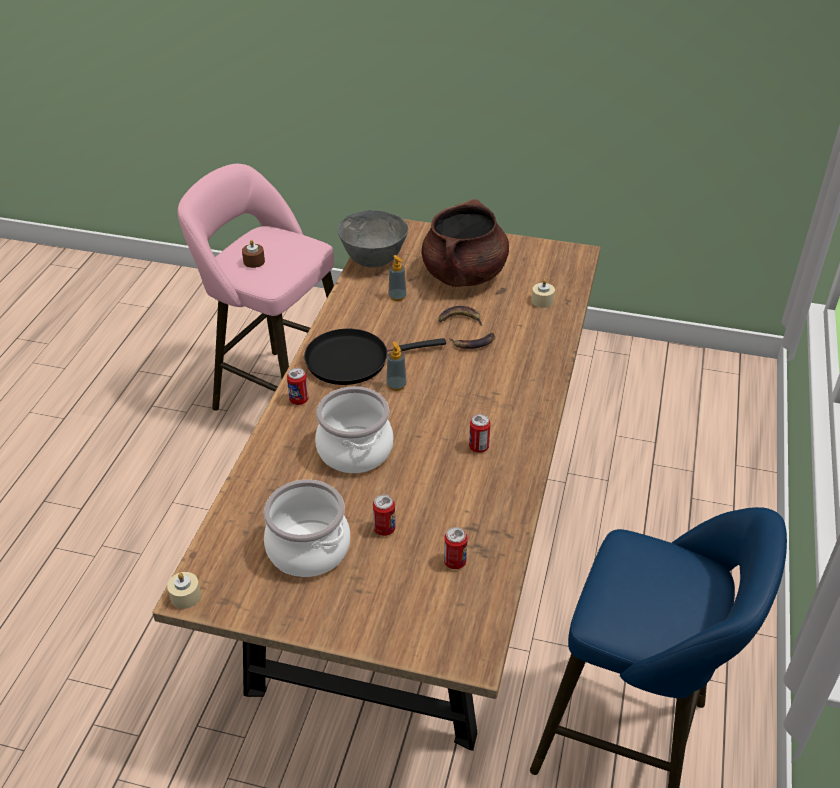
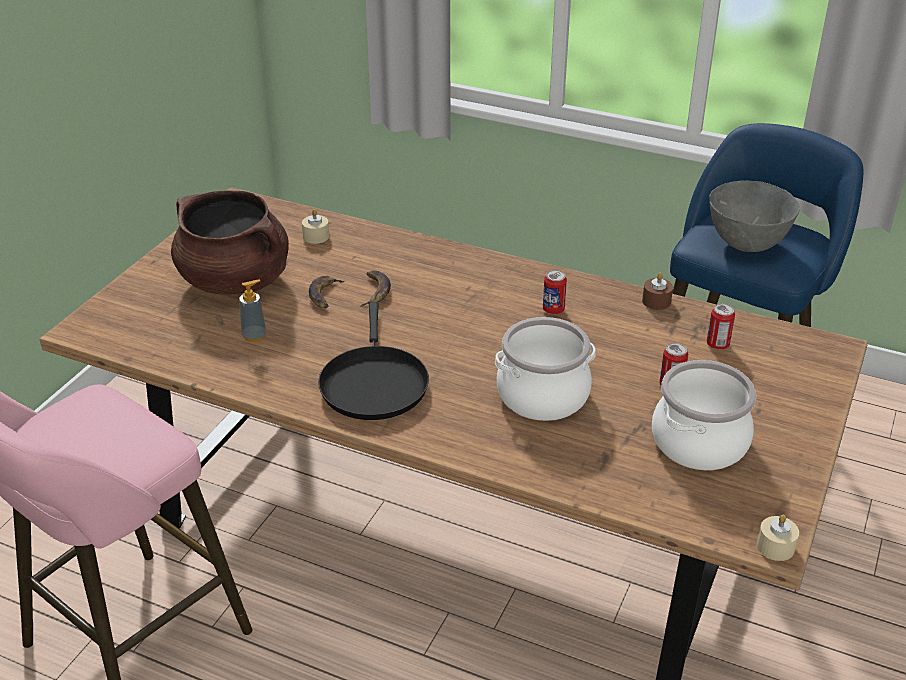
camera: 80 degrees left, 5 degrees down
brown candle [242,240,265,268] -> brown candle moved to [642,273,673,310]
can [287,368,309,405] -> none
grey bowl [338,210,408,268] -> grey bowl moved to [709,181,800,252]
soap dispenser [386,342,407,391] -> none

